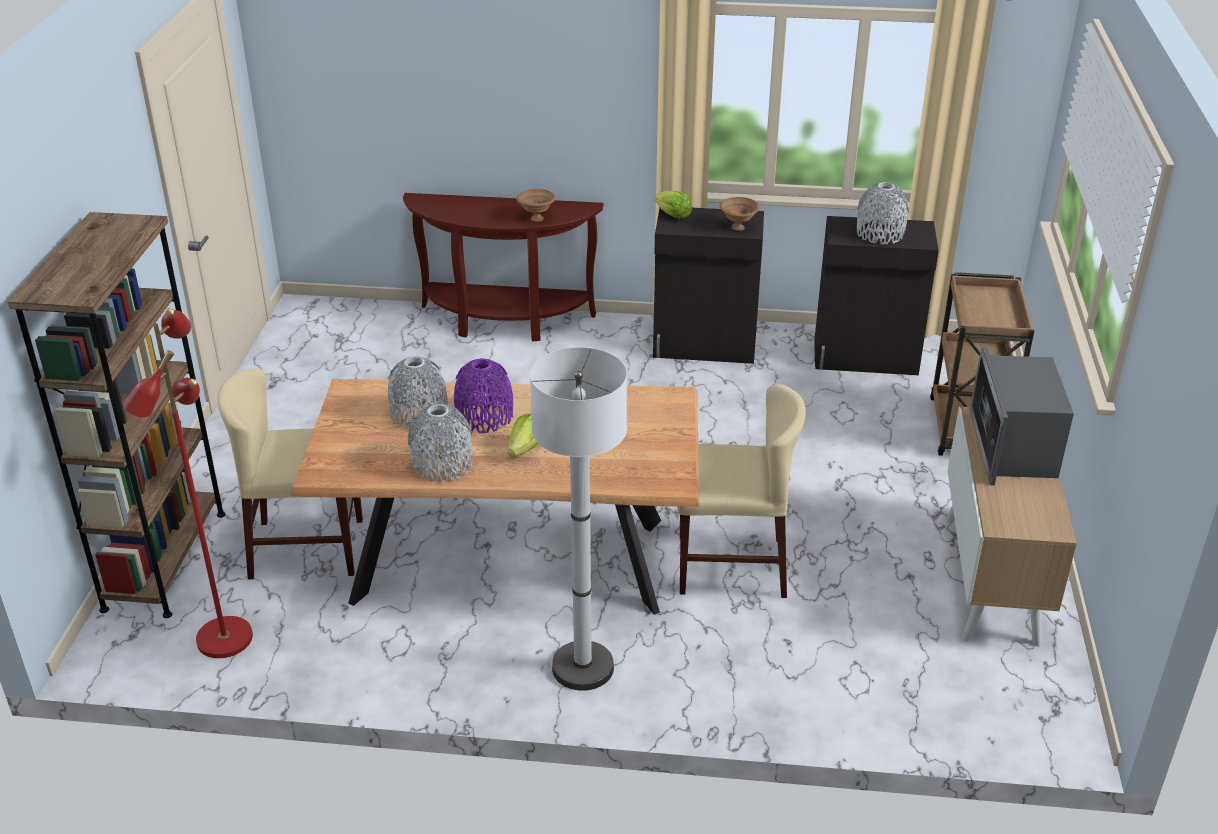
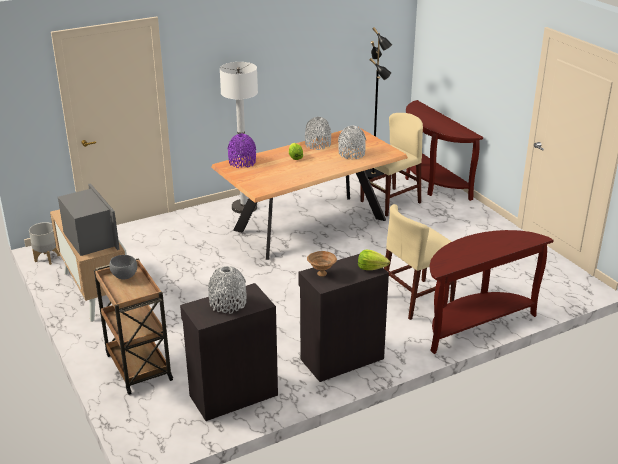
camera: 145 degrees right, 5 degrees down
brown bookcase [7,212,226,618] -> brown console table [405,100,483,201]
red floor lamp [123,308,253,658] -> black floor lamp [366,27,392,179]
purple vase [454,358,513,434] -> purple vase moved to [228,134,256,168]
brown bowl [516,189,556,222] -> none
beige chair [677,384,806,598] -> beige chair moved to [384,204,457,320]
none -> grey planter [29,222,60,265]
none -> grey bowl [109,255,137,280]

